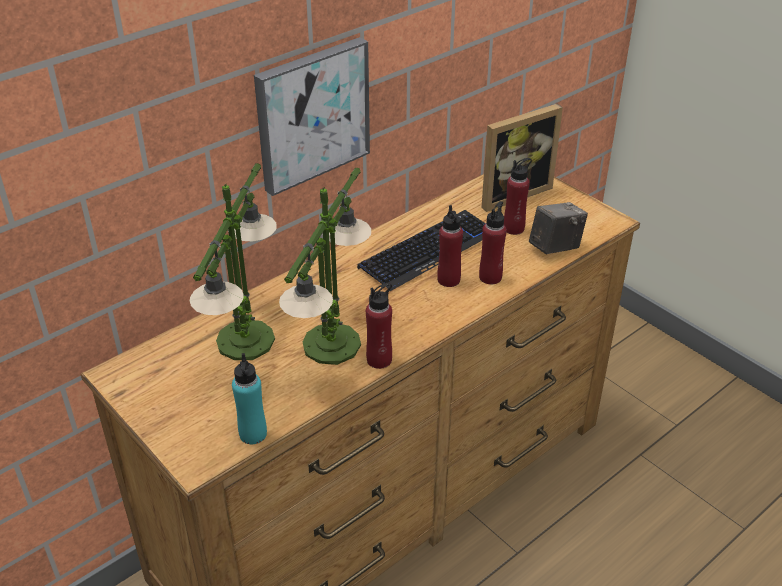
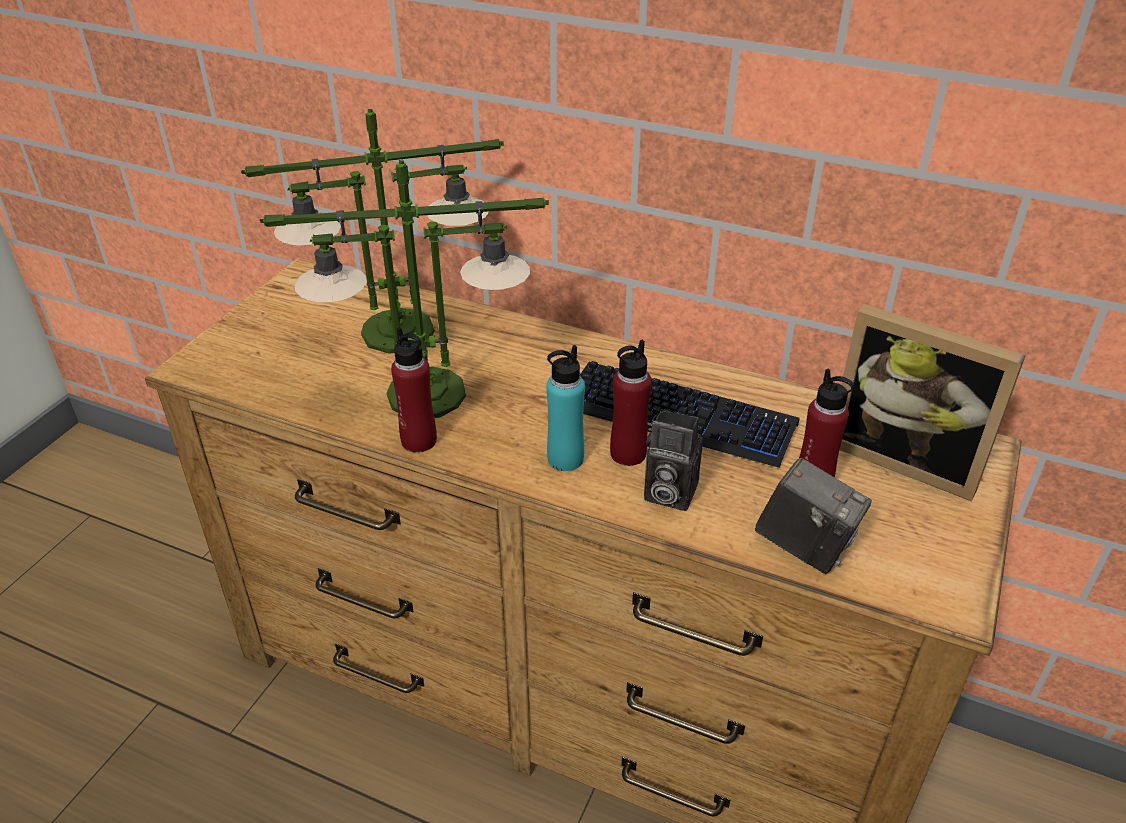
camera: 65 degrees right, 0 degrees up
turquoise bottle [232,353,267,444] -> turquoise bottle moved to [546,345,585,471]
picture [254,37,370,196] -> none
red bottle [479,201,507,284] -> camera [644,409,703,511]

